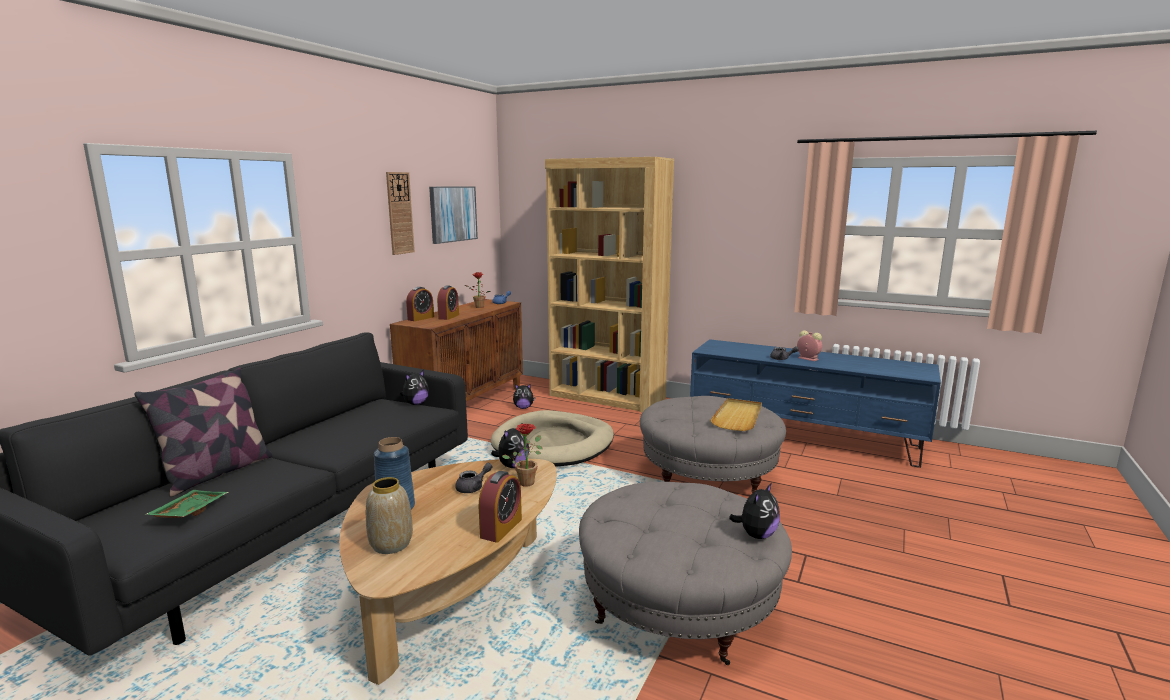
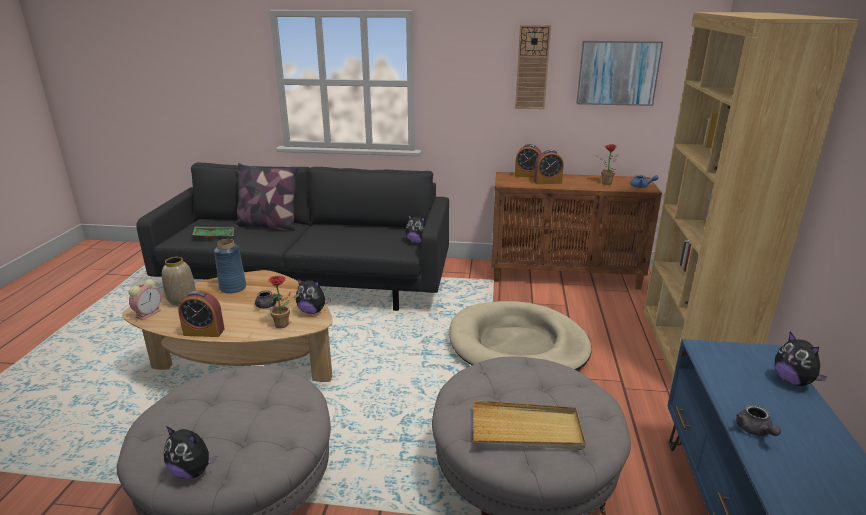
camera: 70 degrees right, 10 degrees up
plush toy [513,384,535,409] -> plush toy moved to [775,332,827,386]
alarm clock [797,330,822,361] -> alarm clock moved to [129,279,161,320]

